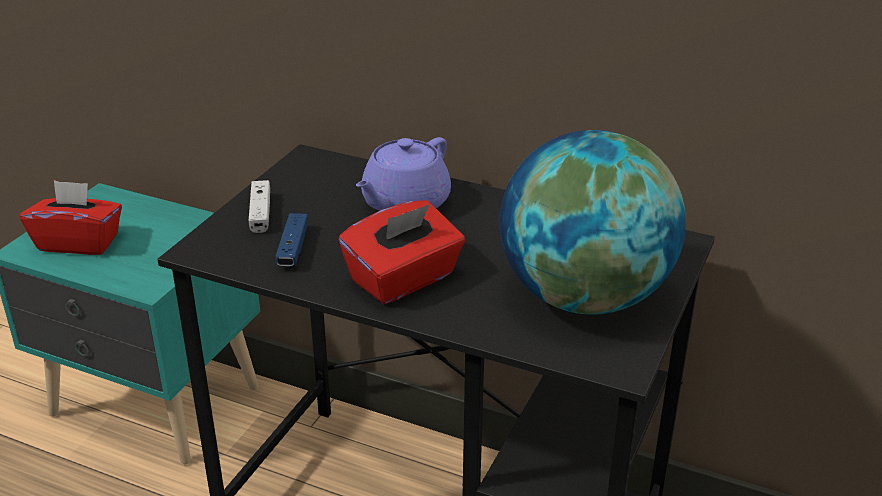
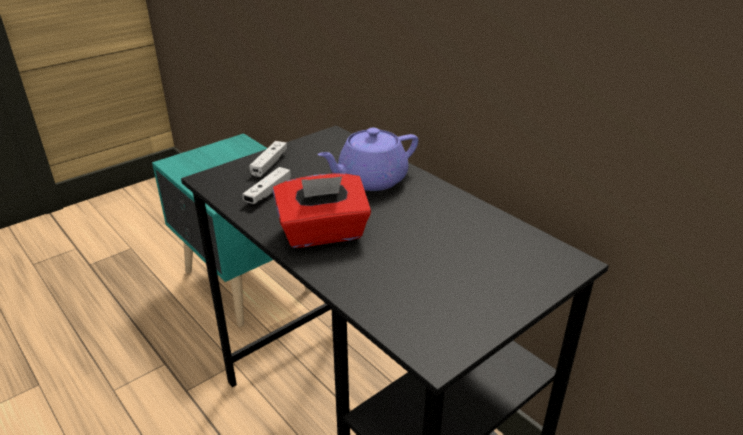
camera: 25 degrees right, 0 degrees up
red tissue box [20,180,122,255] -> none
blue game controller [275,213,308,267] -> white game controller [243,167,291,204]
globe [499,130,686,315] -> none

